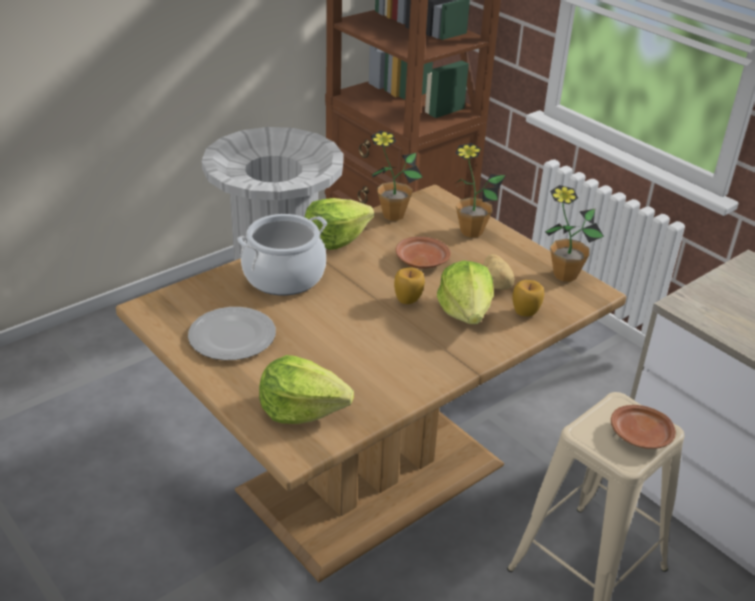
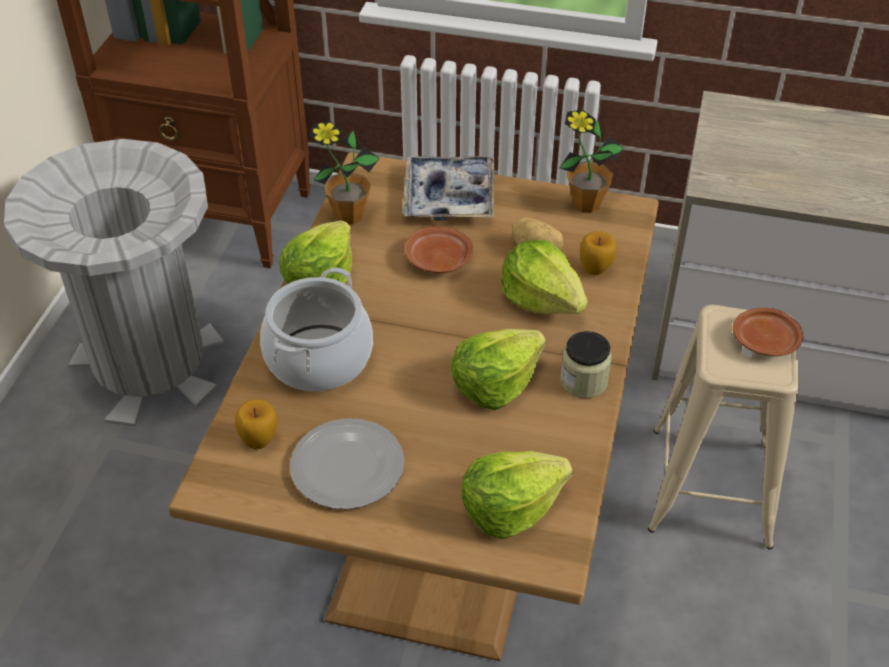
camera: 35 degrees left, 10 degrees up
apple [394,267,425,304] -> apple moved to [235,399,277,450]
potted plant [455,143,506,238] -> tray [402,156,494,221]
none -> lettuce [451,329,546,410]
none -> jar [560,331,612,398]

